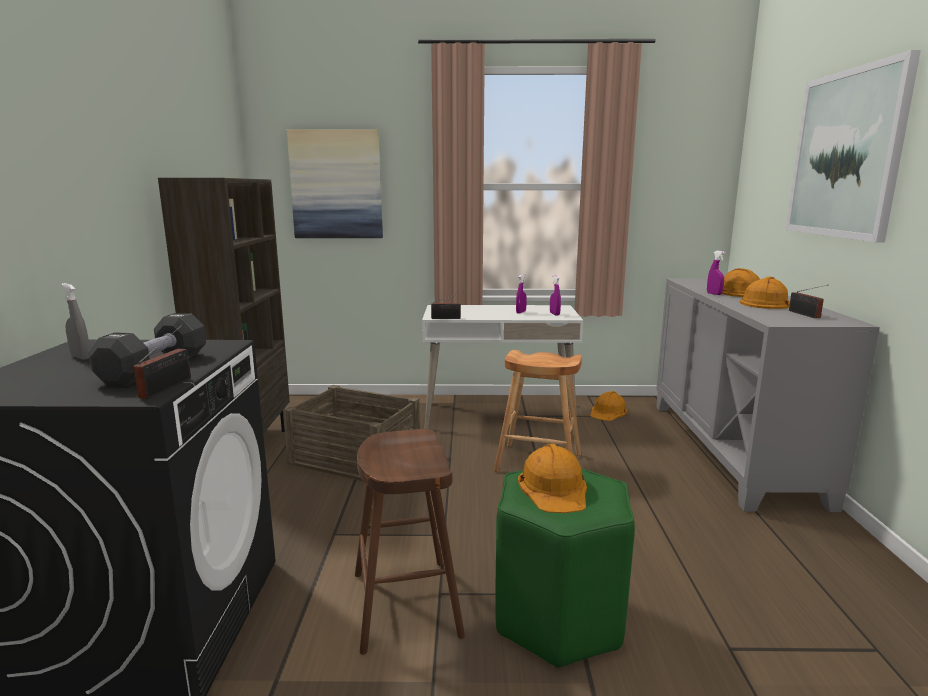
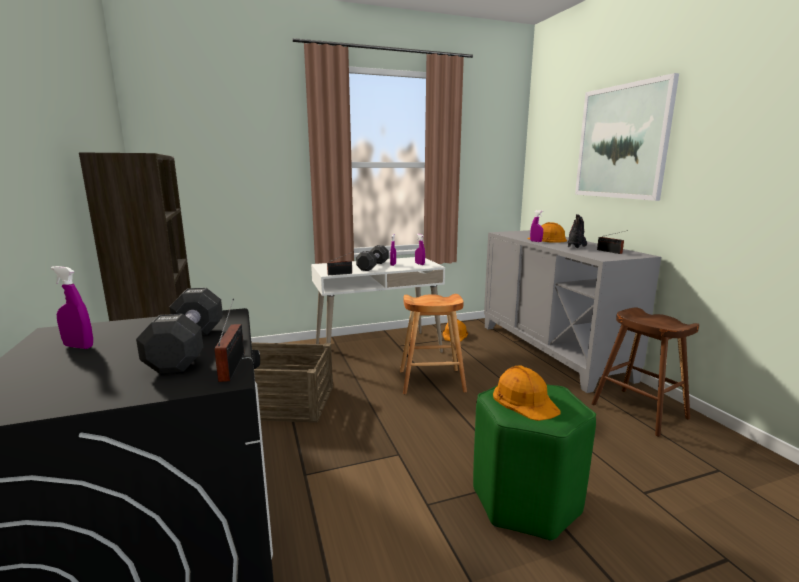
camera: 20 degrees left, 0 degrees up
grey spray bottle [61,283,90,360] -> purple spray bottle [51,266,93,349]
picture [287,129,383,238] -> none
brown stool [355,429,465,655] -> brown stool moved to [591,307,699,437]
orange hard hat [740,277,790,309] -> boot [568,214,587,248]
none -> black dumbbell [356,245,389,271]

